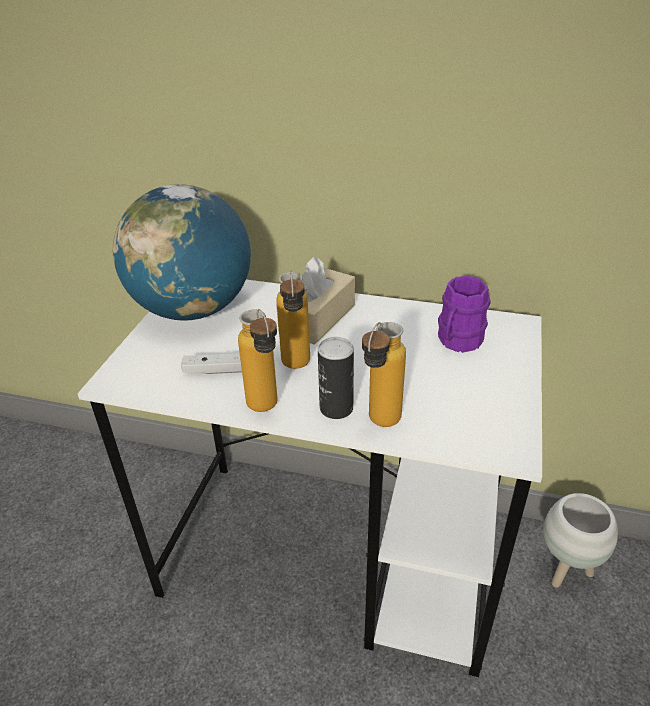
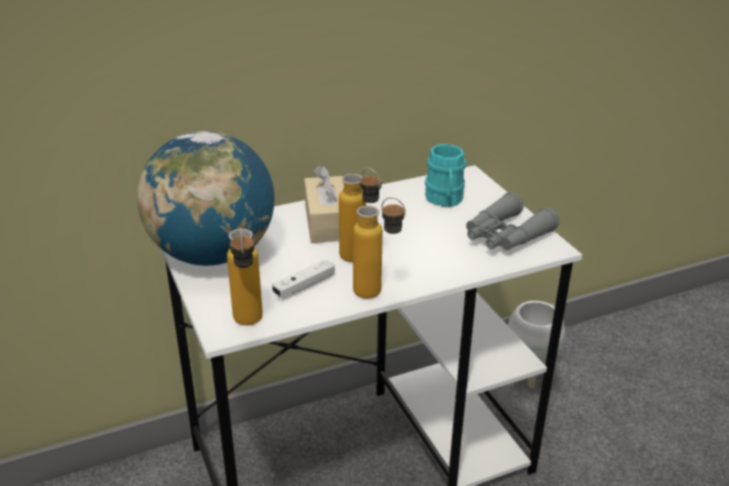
camera: 40 degrees left, 5 degrees down
can [318,337,354,419] -> none
bottle [362,322,406,427] -> bottle moved to [227,228,263,325]
purple mug [438,276,491,353] -> turquoise mug [425,144,466,207]
none -> grey binoculars [466,192,559,250]

